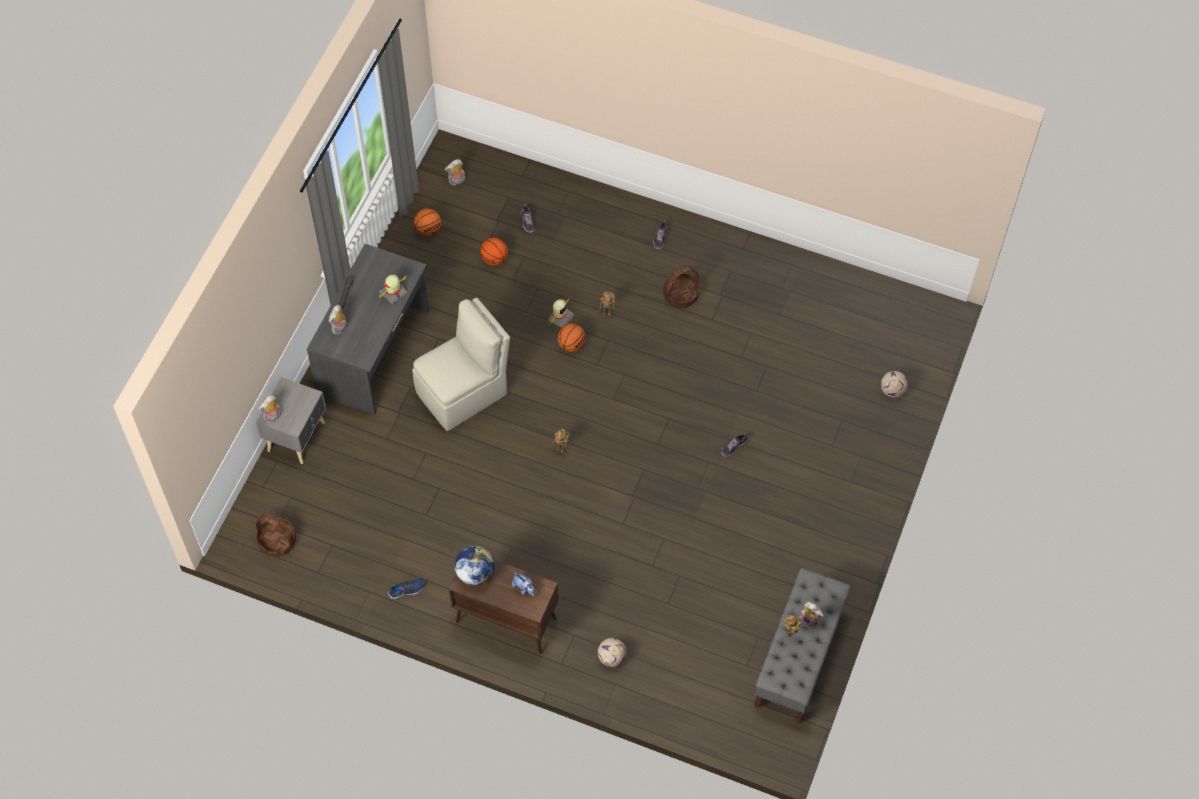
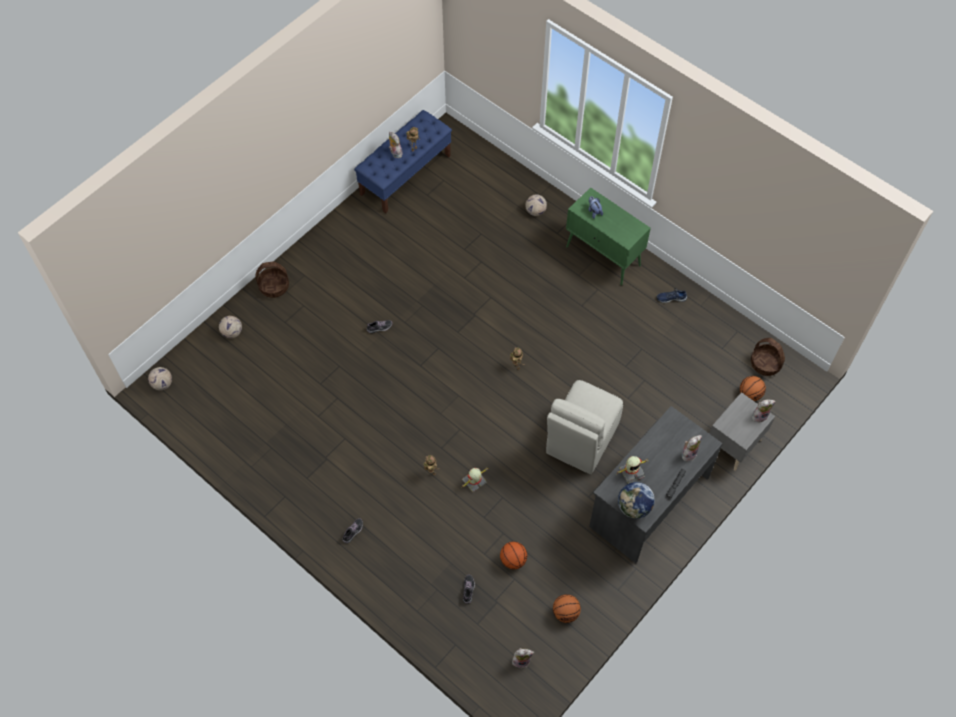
camera: 160 degrees left, 0 degrees up
beige chair [412,298,510,431] -> beige chair turned 45 degrees counterclockwise [546,380,623,474]
brown cabinet [449,560,558,654] -> green cabinet [566,187,651,285]
globe [455,545,495,586] -> globe moved to [618,482,655,519]
basketball [557,324,586,352] -> basketball moved to [740,376,766,401]
basket [663,265,699,308] -> basket moved to [256,261,289,298]
grey bench [754,568,851,723] -> blue bench [354,110,452,214]
none -> football [148,367,172,390]

